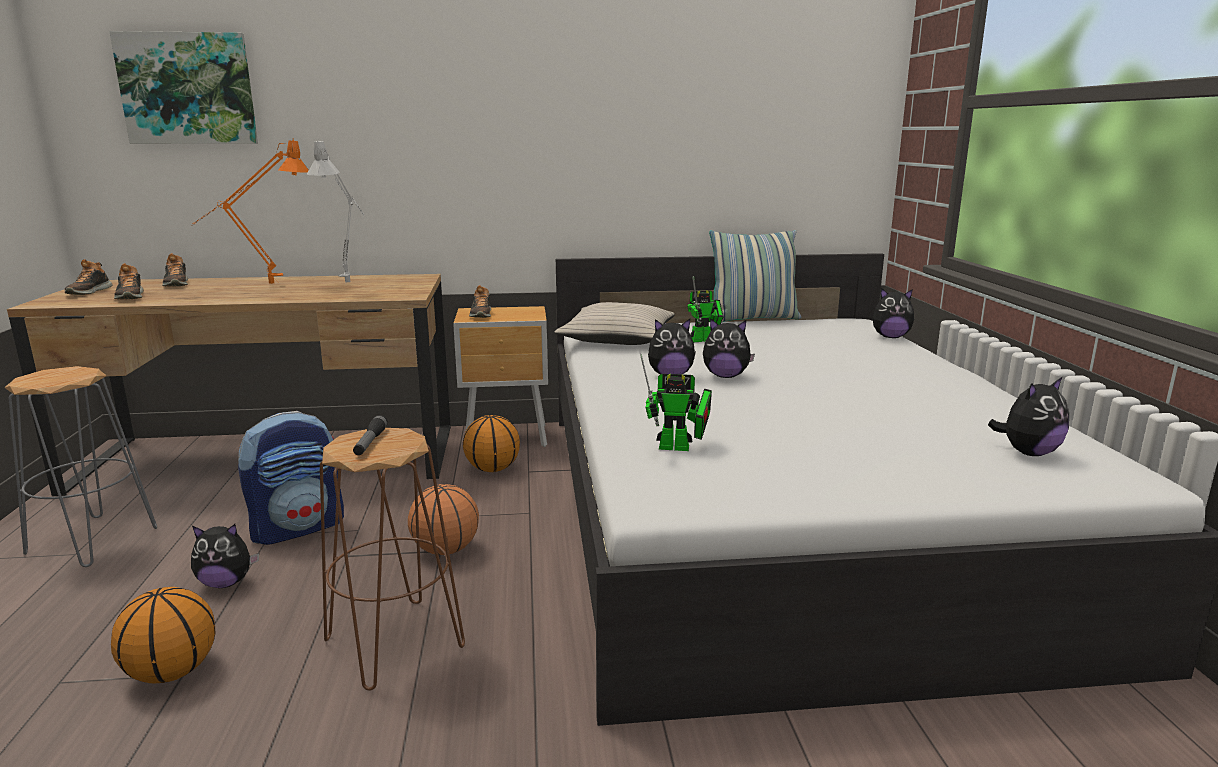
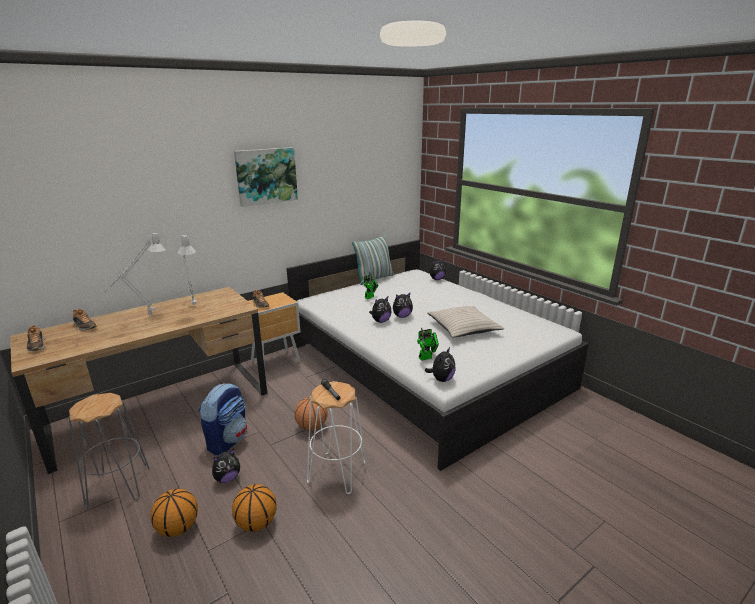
camera: 30 degrees left, 5 degrees up
picture [109,31,258,144] -> picture moved to [234,147,298,207]
shoe [114,263,144,299] -> none
orange table lamp [192,139,309,284] -> grey table lamp [107,233,166,315]
brown stool [320,428,465,691] -> white stool [307,381,366,494]
basketball [463,415,520,472] -> basketball moved to [150,489,198,537]
beige pillow [555,302,675,345] -> beige pillow moved to [427,306,504,337]
plush toy [988,376,1069,456] -> plush toy moved to [425,347,456,382]

